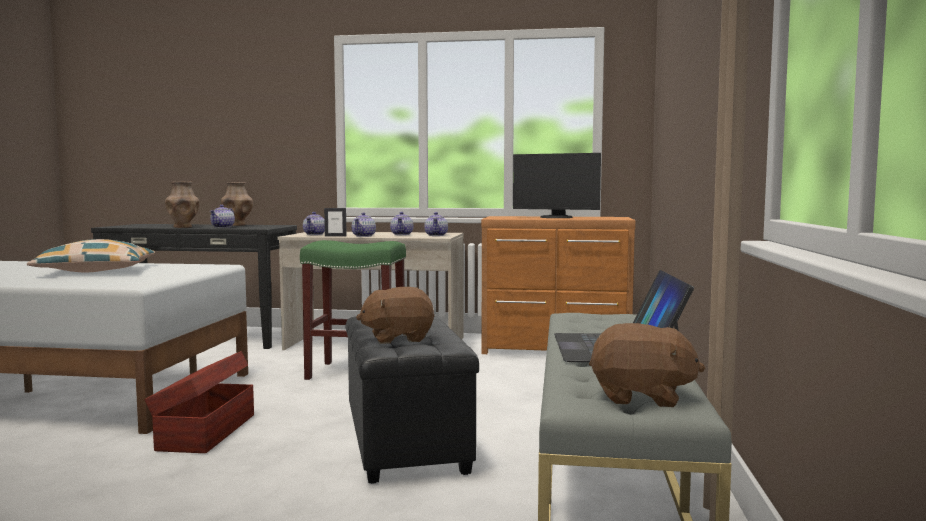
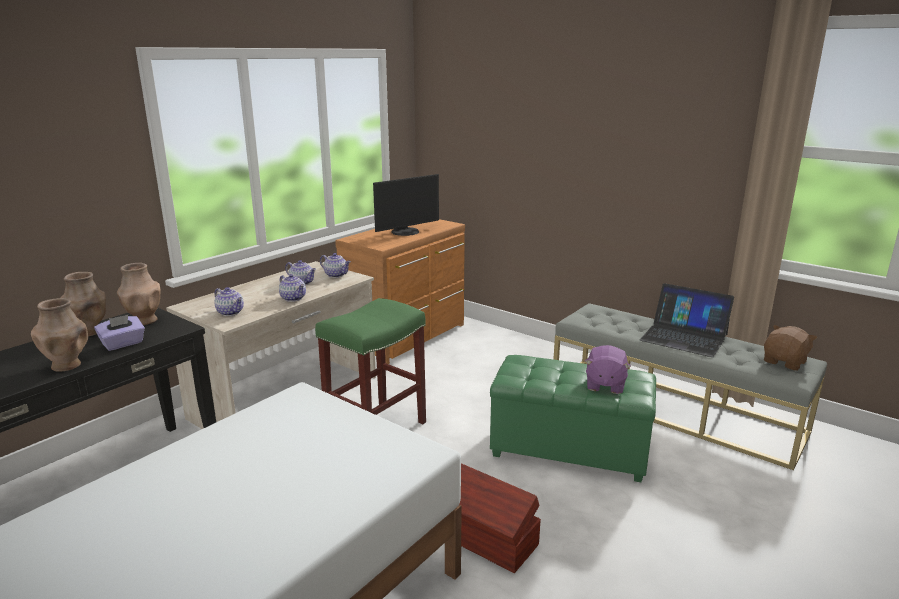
camera: 60 degrees left, 15 degrees up
pillow [27,239,155,272] -> none
teapot [210,205,235,228] -> purple tissue box [94,315,145,351]
picture frame [324,208,347,236] -> none
black ottoman [345,315,479,484] -> green ottoman [490,355,656,482]
brown plush toy [356,287,434,344] -> purple plush toy [585,345,631,394]
none -> brown vase [117,263,161,325]

